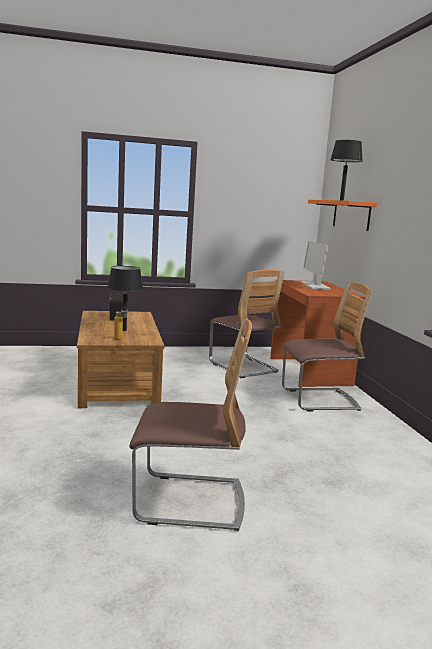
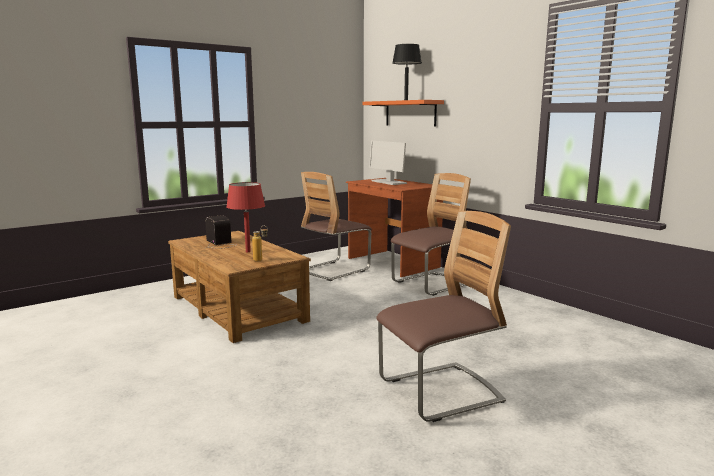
camera: 25 degrees left, 0 degrees up
black table lamp [107,266,143,331] -> red table lamp [226,182,265,252]
chair [209,270,284,378] -> chair turned 105 degrees clockwise [301,172,372,281]

